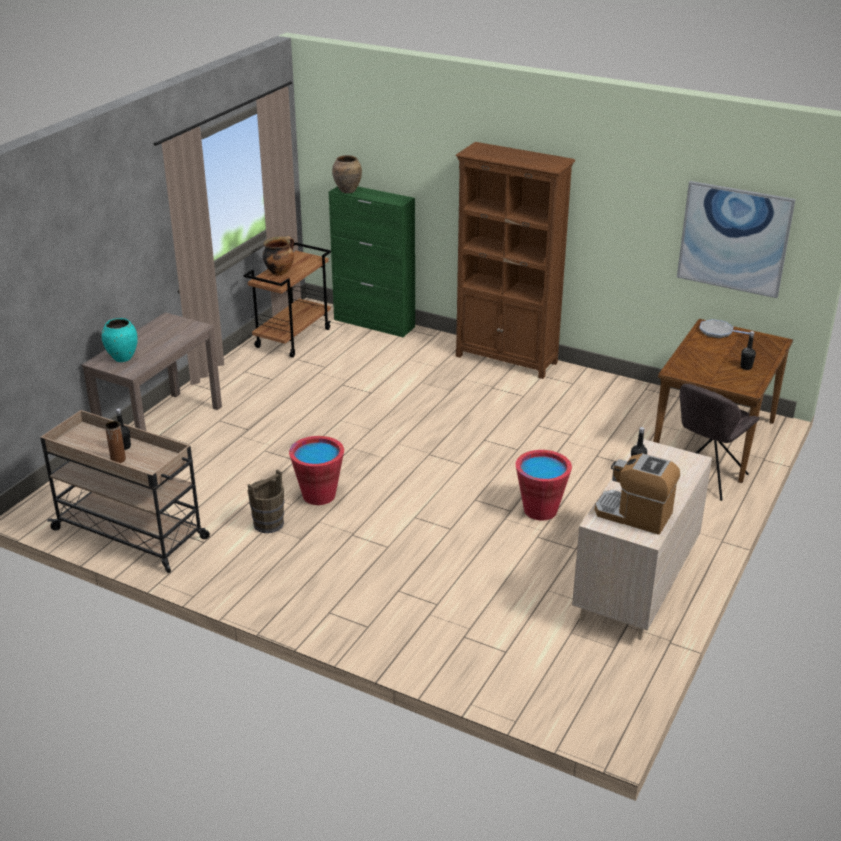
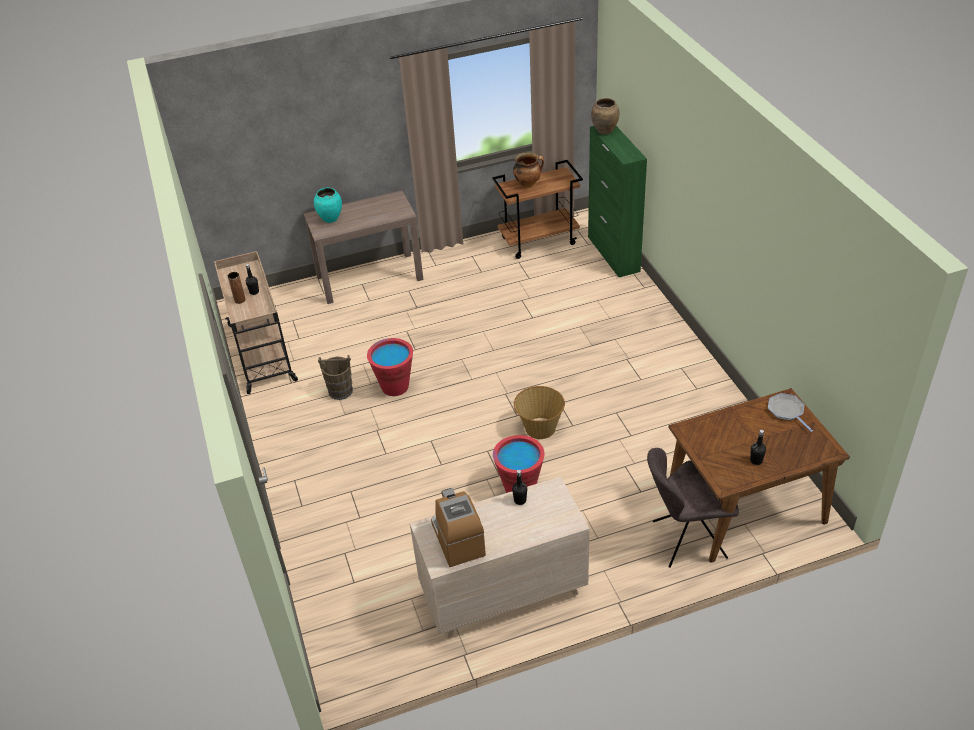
camera: 45 degrees right, 10 degrees up
brown bookcase [456,142,575,379] -> none
picture [677,181,795,298] -> none
none -> basket [514,386,565,439]

